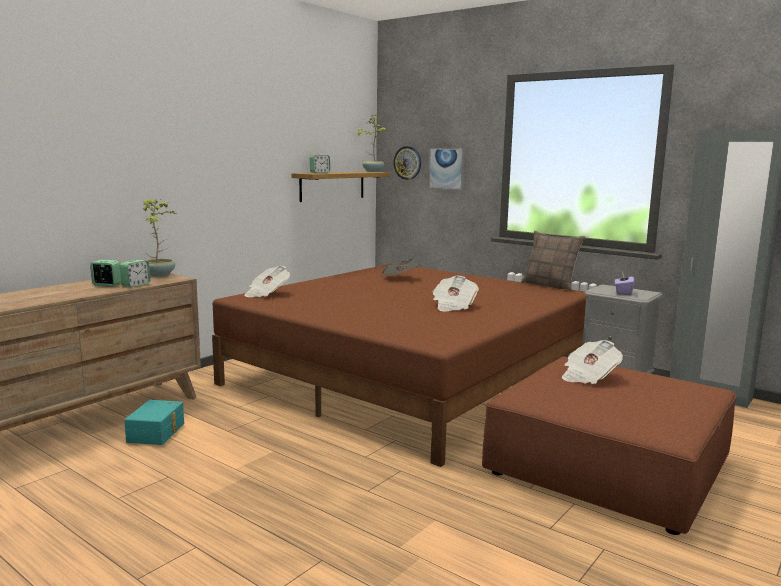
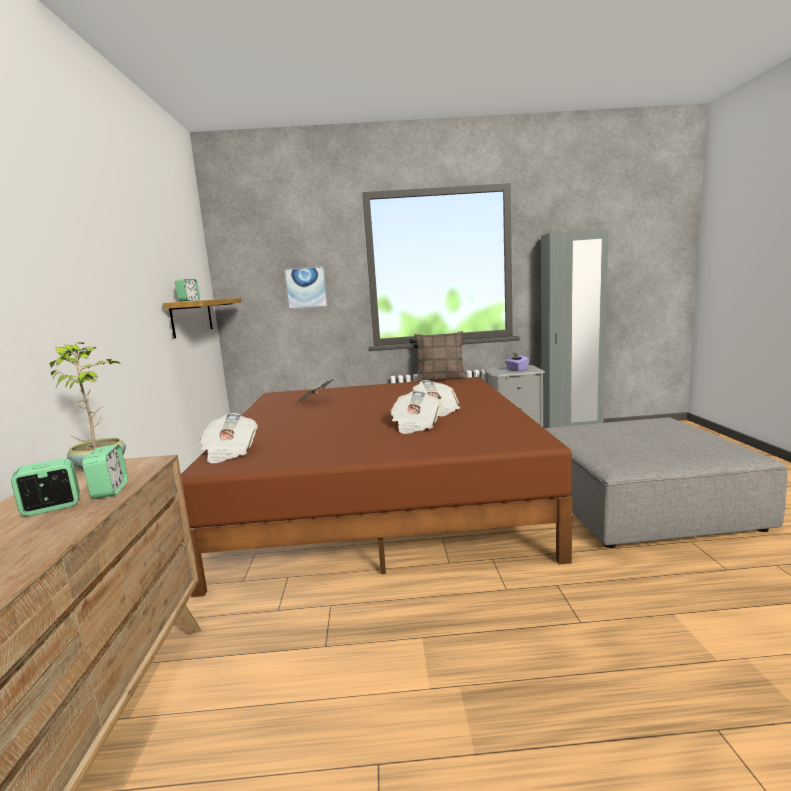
camera: 40 degrees left, 0 degrees up
turquoise storage box [124,400,184,445] -> none
potted plant [355,115,387,172] -> none
wall clock [393,146,421,180] -> none
brown ottoman [482,356,737,535] -> grey ottoman [544,417,788,548]
newspaper [562,340,623,384] -> newspaper moved to [390,391,442,434]

